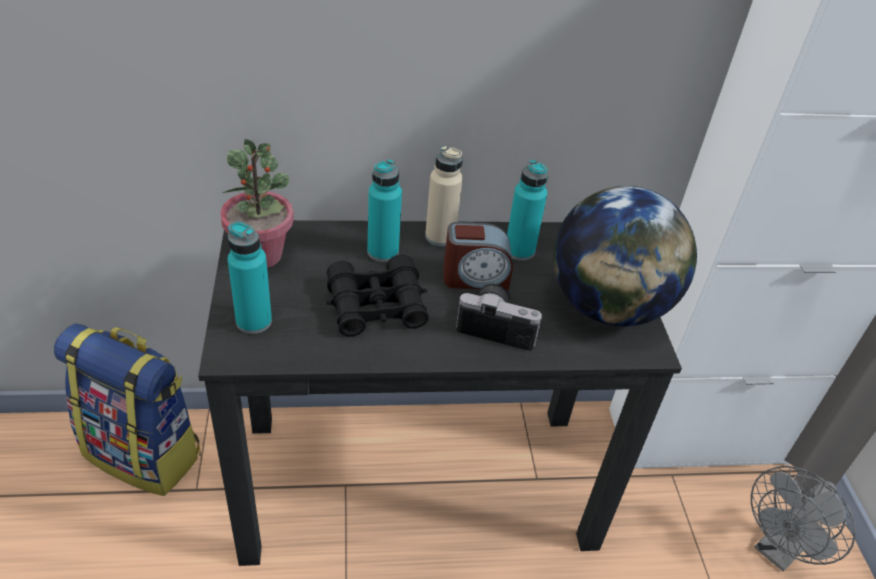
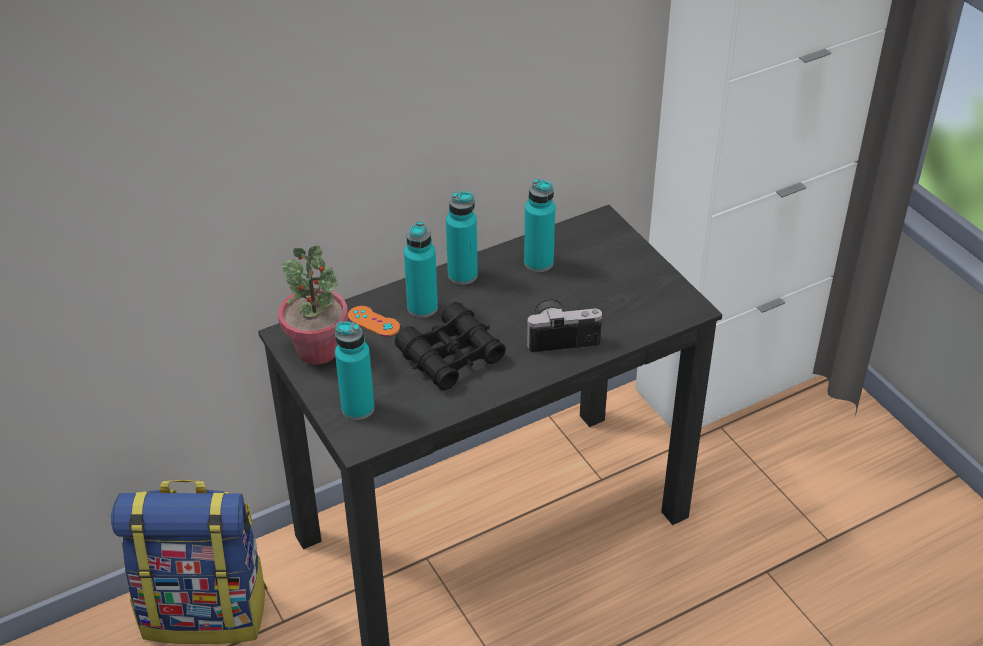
camera: 20 degrees left, 0 degrees up
beige bottle [425,146,463,246] -> turquoise bottle [446,191,478,285]
alarm clock [443,222,513,290] -> none
globe [553,186,697,326] -> none
grey fan [751,466,856,572] -> none
none -> orange game controller [348,306,400,337]

